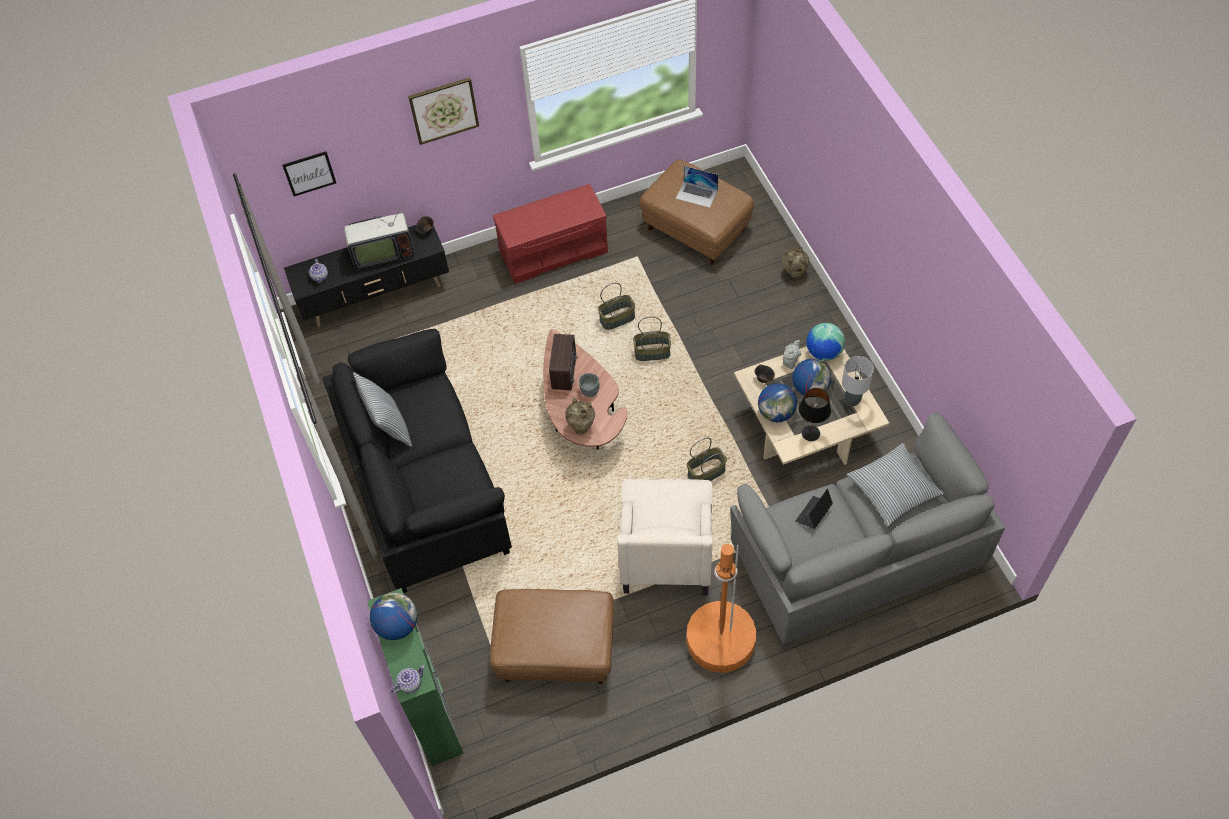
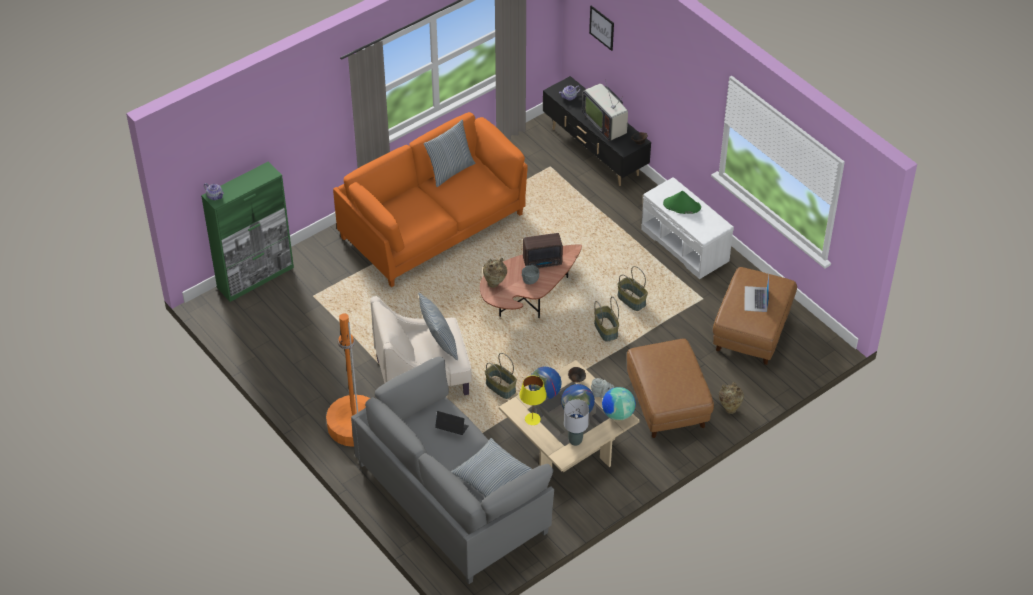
camera: 70 degrees right, 10 degrees down
black sofa [322,329,512,593] -> orange sofa [333,112,528,287]
globe [370,592,417,640] -> none
picture [408,77,479,145] -> none
brown ottoman [490,589,614,684] -> brown ottoman moved to [627,339,714,438]
red bench [493,184,608,284] -> white bench [641,177,734,279]
black table lamp [799,388,831,441] -> yellow table lamp [519,376,547,425]
none -> pillow [418,292,458,360]
none -> green hat [663,191,701,214]

